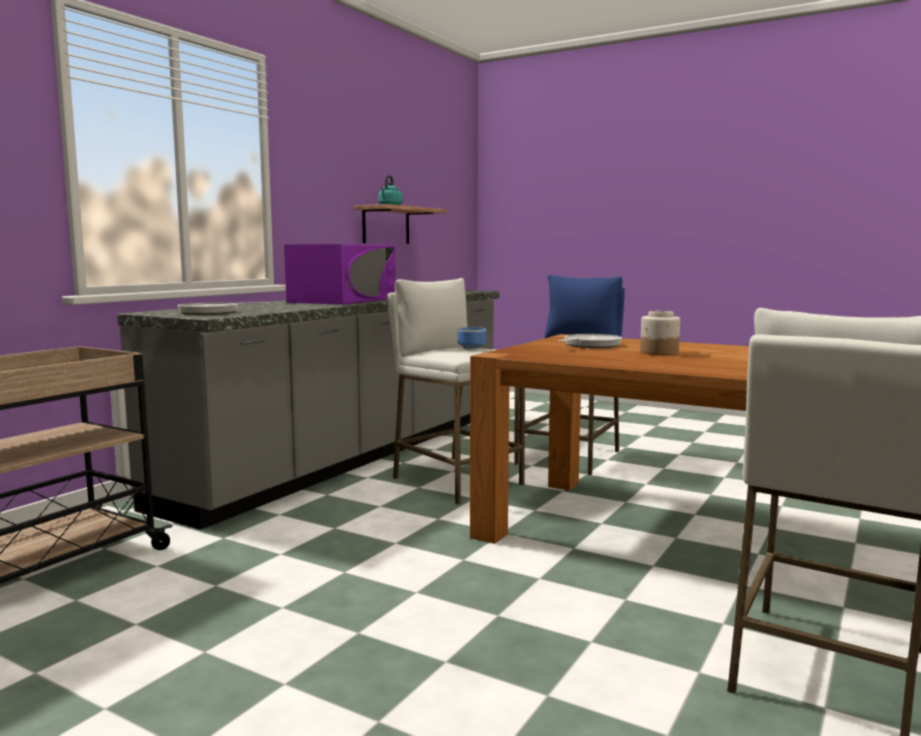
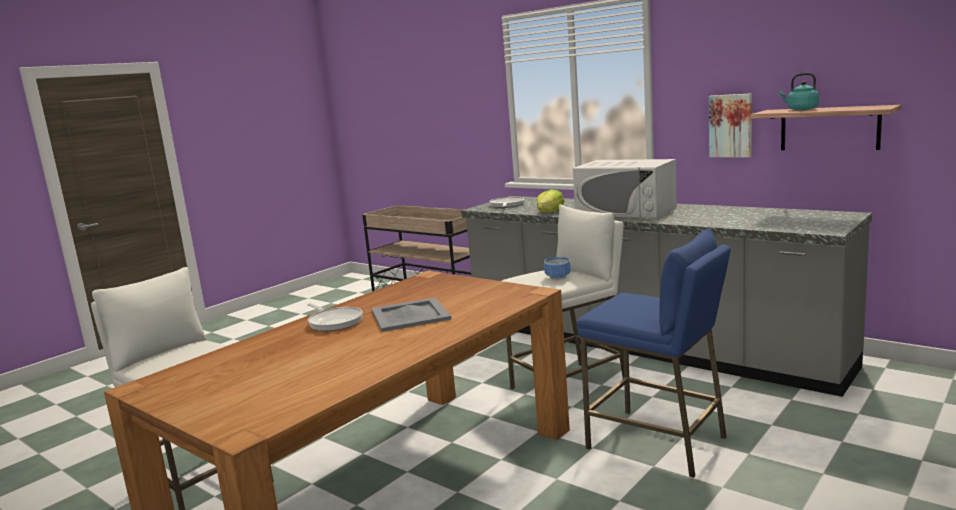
camera: 100 degrees right, 5 degrees up
purple microwave [284,244,396,305] -> white microwave [573,159,677,218]
frying pan [559,334,622,348] -> frying pan moved to [307,303,363,331]
jar [640,311,680,355] -> grey tray [371,297,451,332]
none -> lettuce [537,189,565,212]
none -> picture [709,93,752,157]

